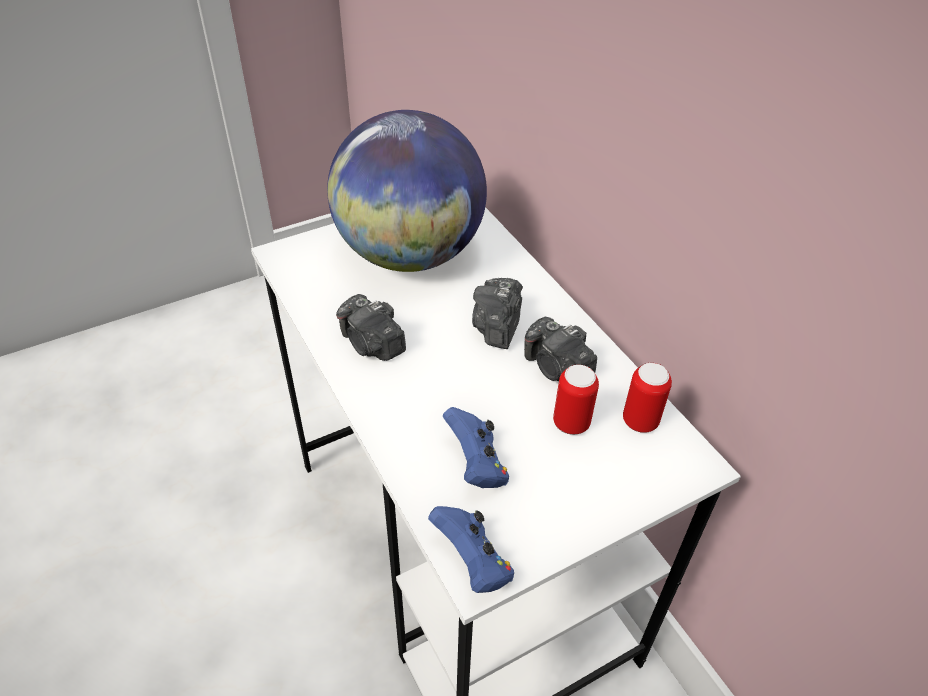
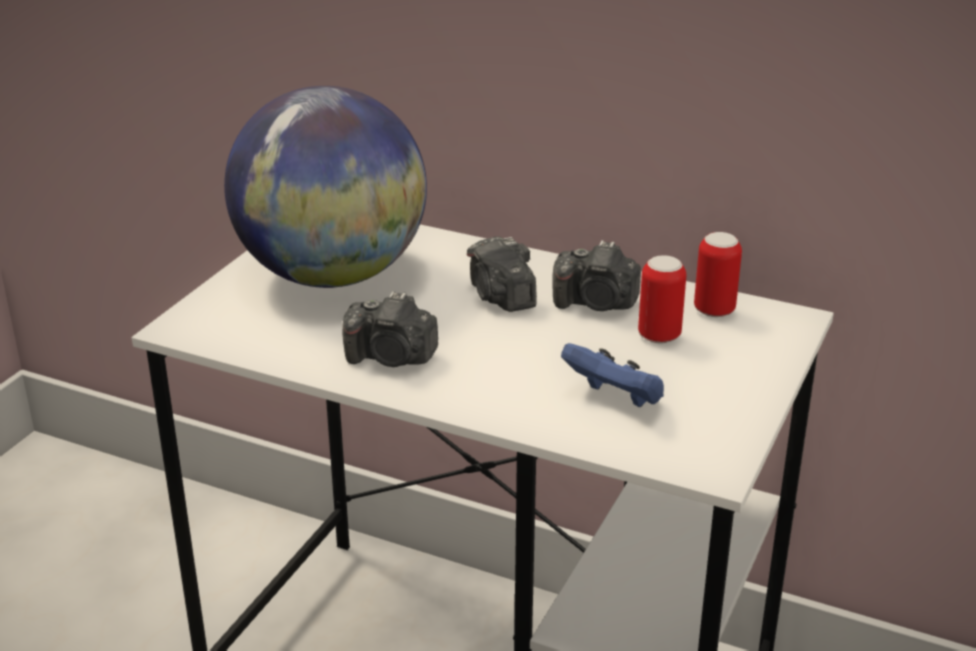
camera: 35 degrees left, 15 degrees down
blue game controller [428,506,514,593] -> none

